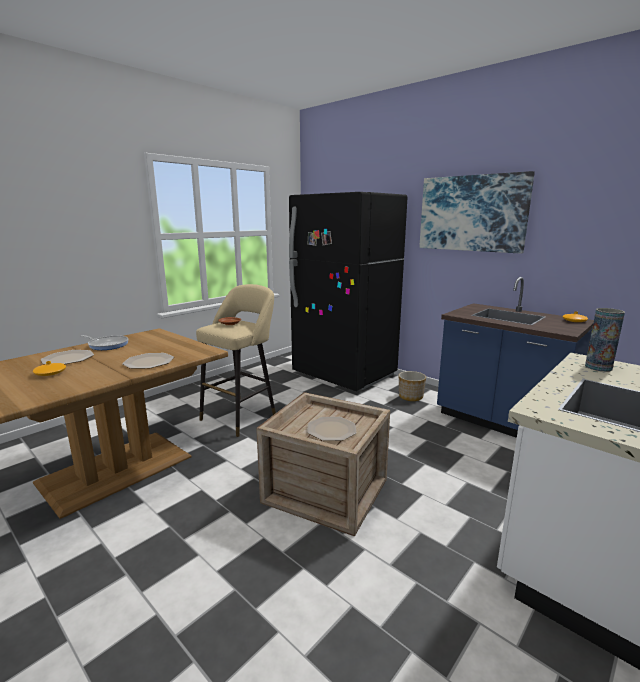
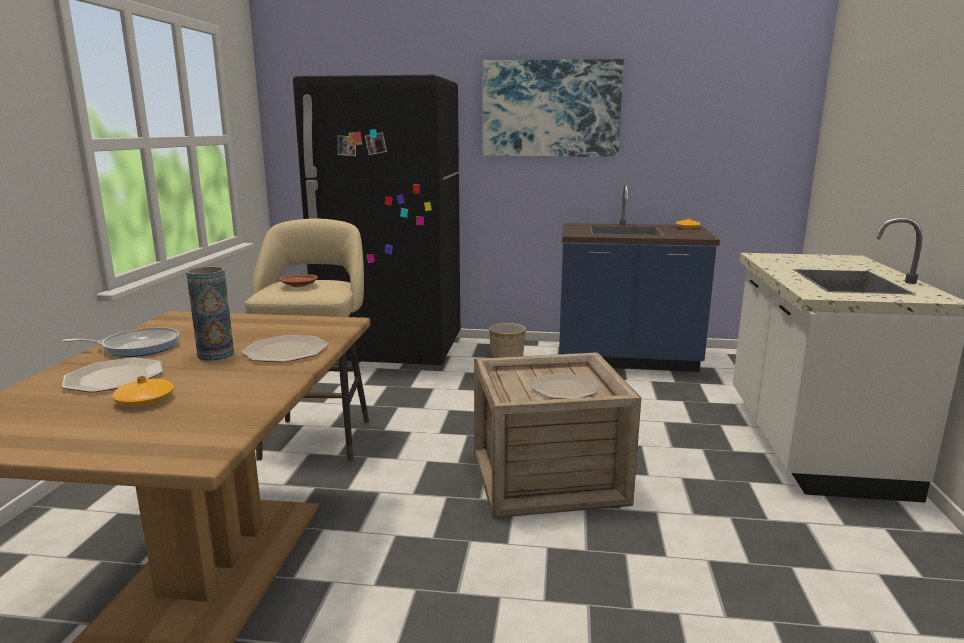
camera: 35 degrees left, 0 degrees up
vase [585,308,625,372] -> vase moved to [186,267,234,361]

